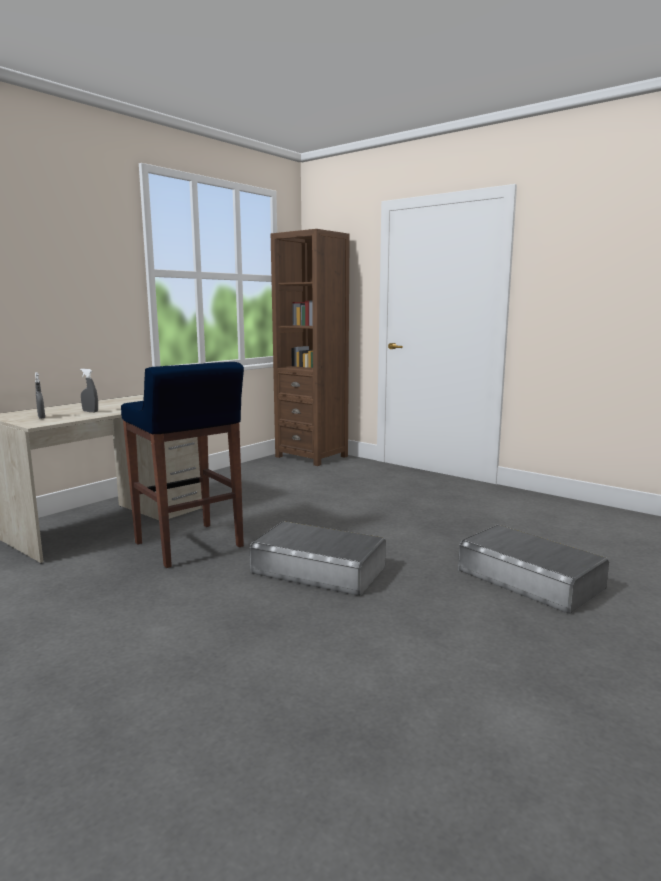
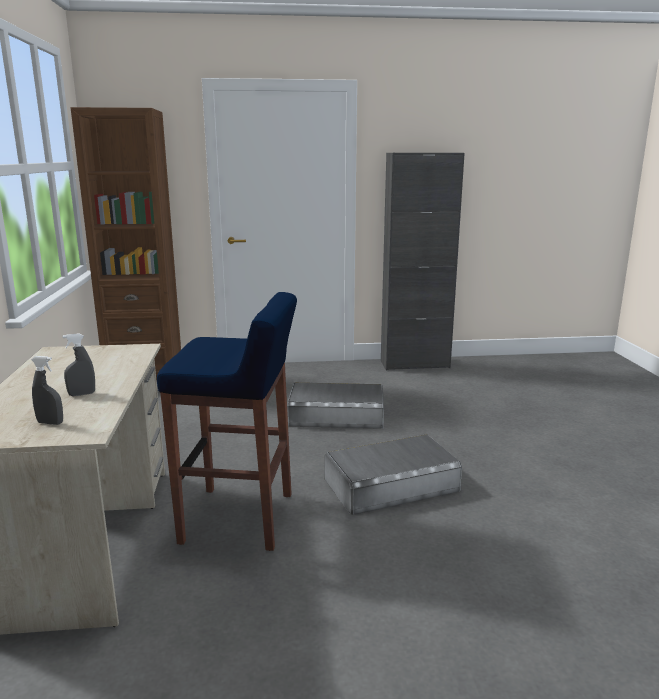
camera: 45 degrees left, 5 degrees up
grey storage box [458,525,609,614] -> grey storage box moved to [287,382,384,429]
none -> black cabinet [381,153,465,371]

